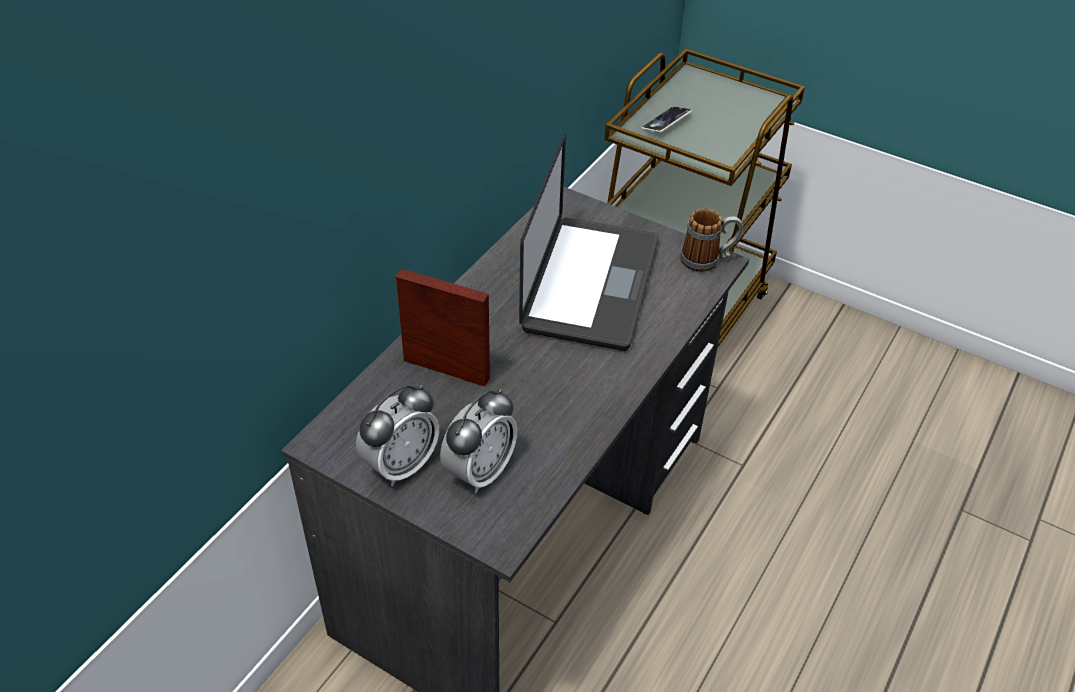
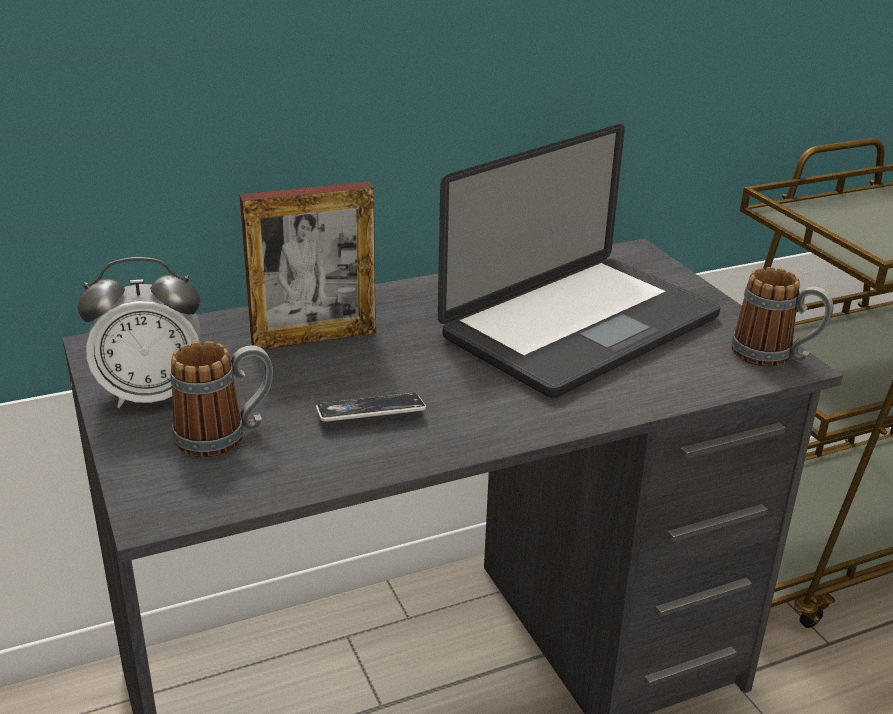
camera: 35 degrees right, 15 degrees down
picture frame [396,269,490,387] -> picture frame turned 105 degrees clockwise [239,182,376,349]
alarm clock [440,389,517,493] -> mug [170,341,273,457]
phone [641,106,692,133] -> phone moved to [316,393,426,422]

